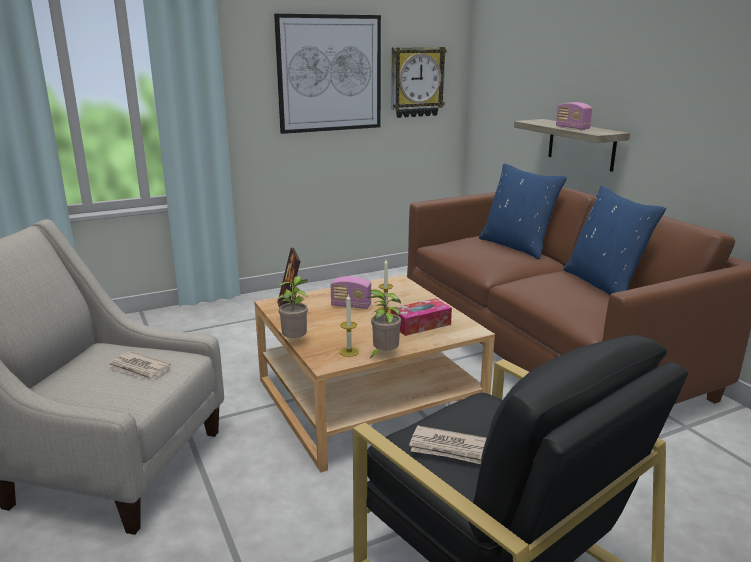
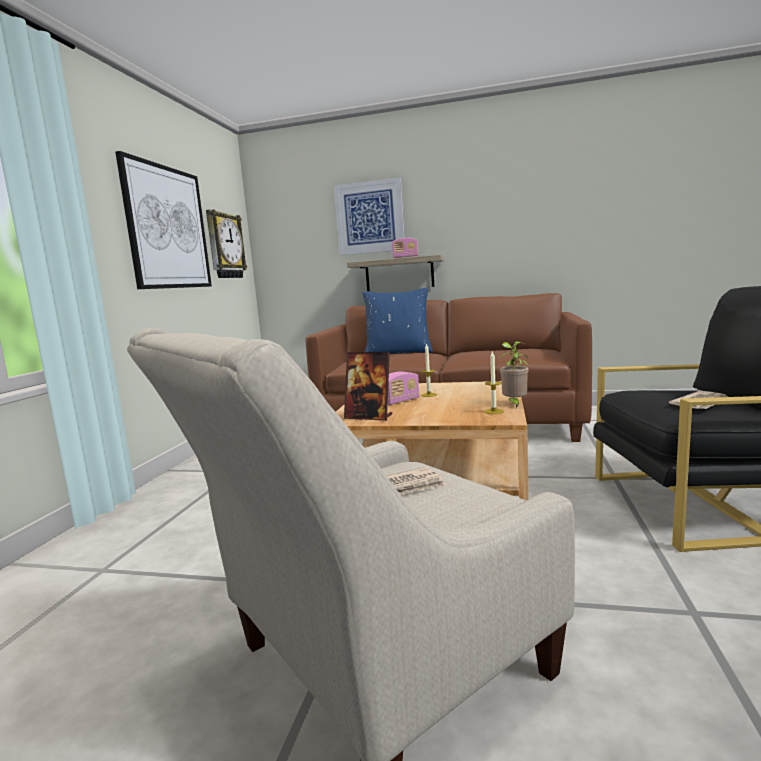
camera: 50 degrees left, 10 degrees down
potted plant [278,276,308,338] -> none
tissue box [391,298,452,336] -> none
blue pillow [564,186,666,295] -> none
none -> picture [334,177,405,255]

